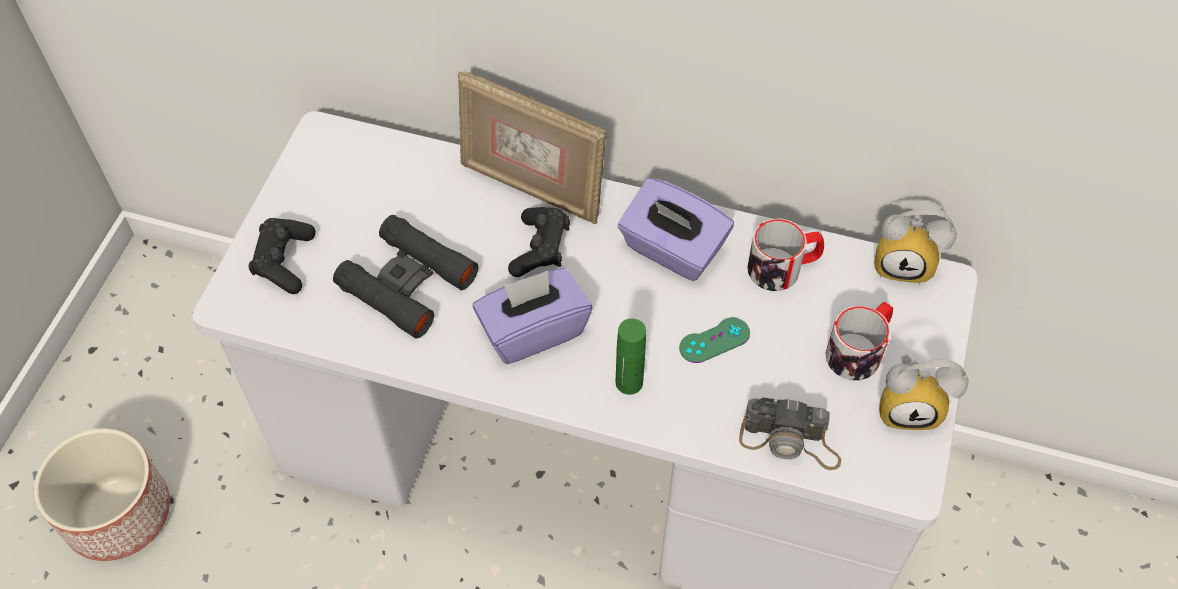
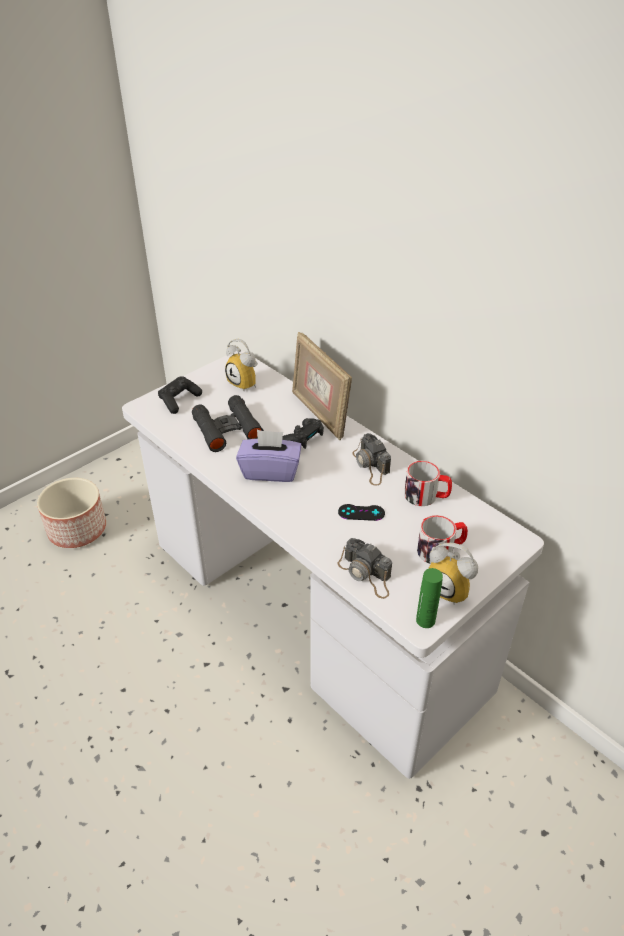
camera: 30 degrees right, 15 degrees down
green bottle [616,319,646,395] -> green bottle moved to [416,568,443,628]
purple tissue box [618,178,734,281] -> camera [352,433,391,486]
green game controller [679,318,750,363] -> black game controller [338,504,385,521]
alarm clock [874,209,957,284] -> alarm clock moved to [225,339,258,391]

